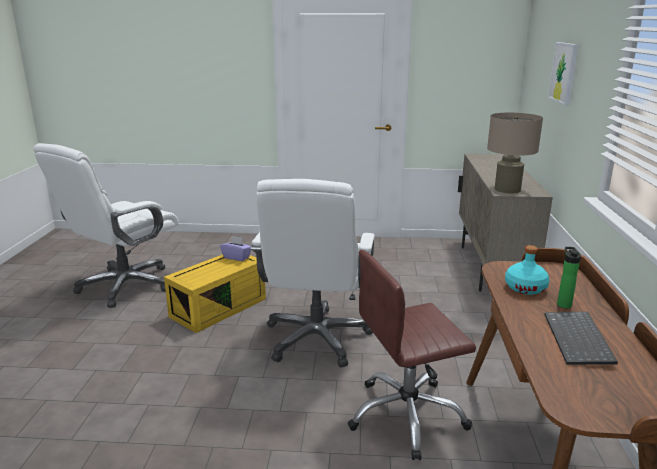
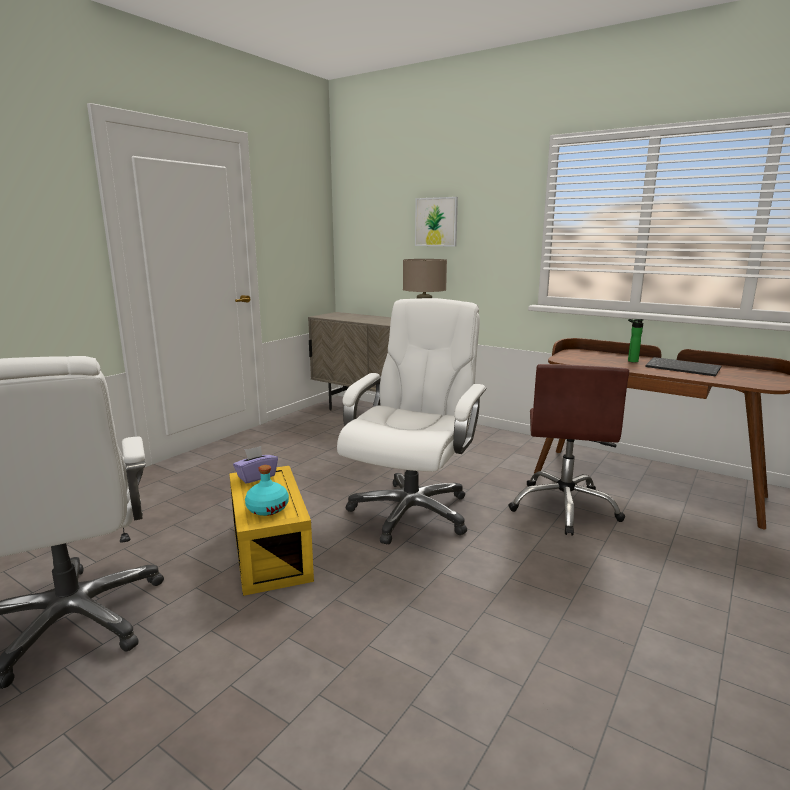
camera: 60 degrees left, 5 degrees down
white office chair [250,179,375,367] -> white office chair turned 105 degrees counterclockwise [337,298,487,545]
turquoise bottle [505,245,549,295] -> turquoise bottle moved to [245,465,289,516]

